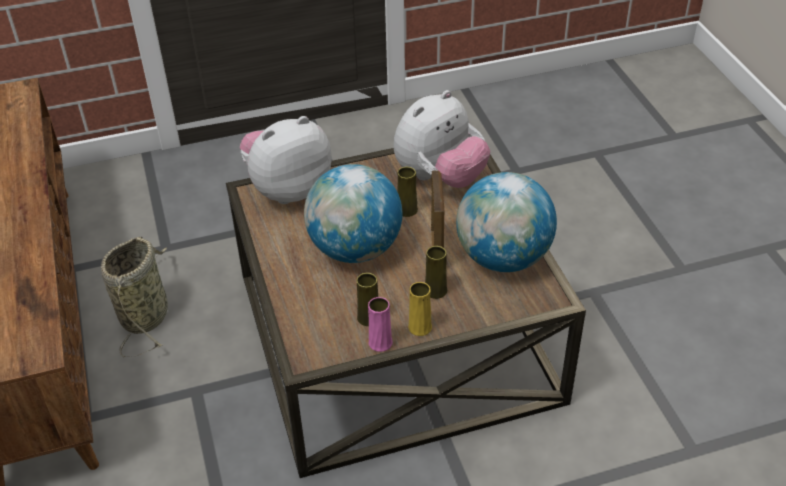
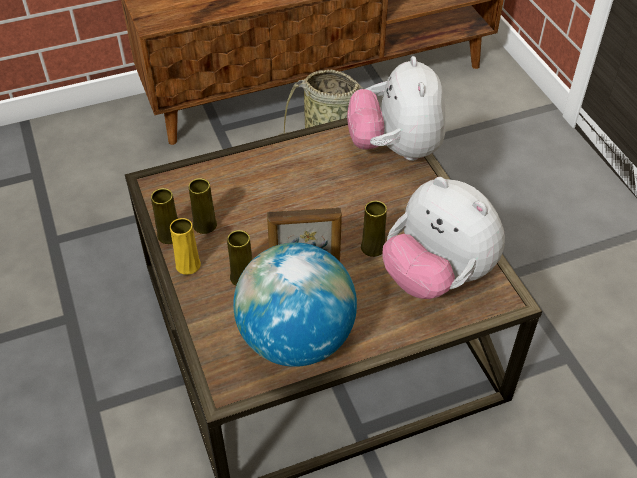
camera: 85 degrees right, 5 degrees up
plush toy [240,116,332,204] -> plush toy turned 150 degrees counterclockwise [347,56,446,161]
globe [304,164,402,263] -> none
pink vase [368,297,393,352] -> yellow vase [151,188,178,244]

